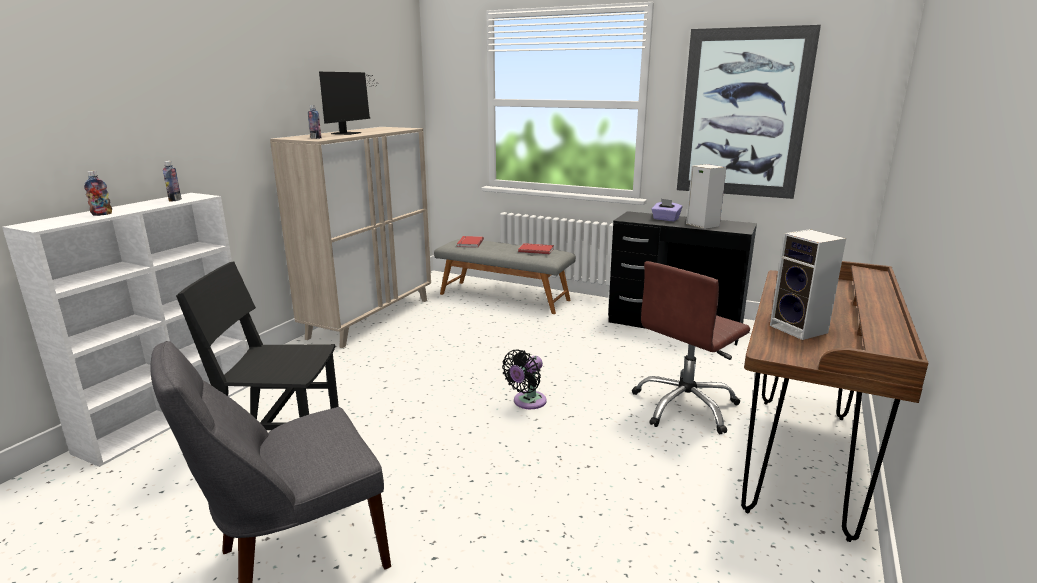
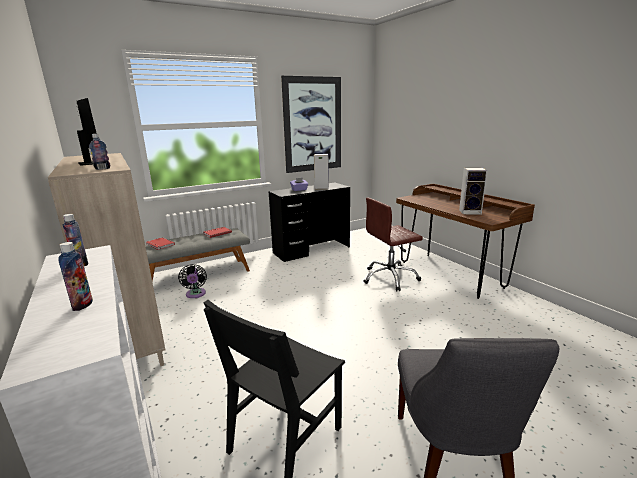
camera: 55 degrees left, 0 degrees up
black fan [502,349,547,409] -> black fan moved to [178,264,207,298]
brown office chair [632,261,750,434] -> brown office chair turned 75 degrees clockwise [364,198,423,291]

